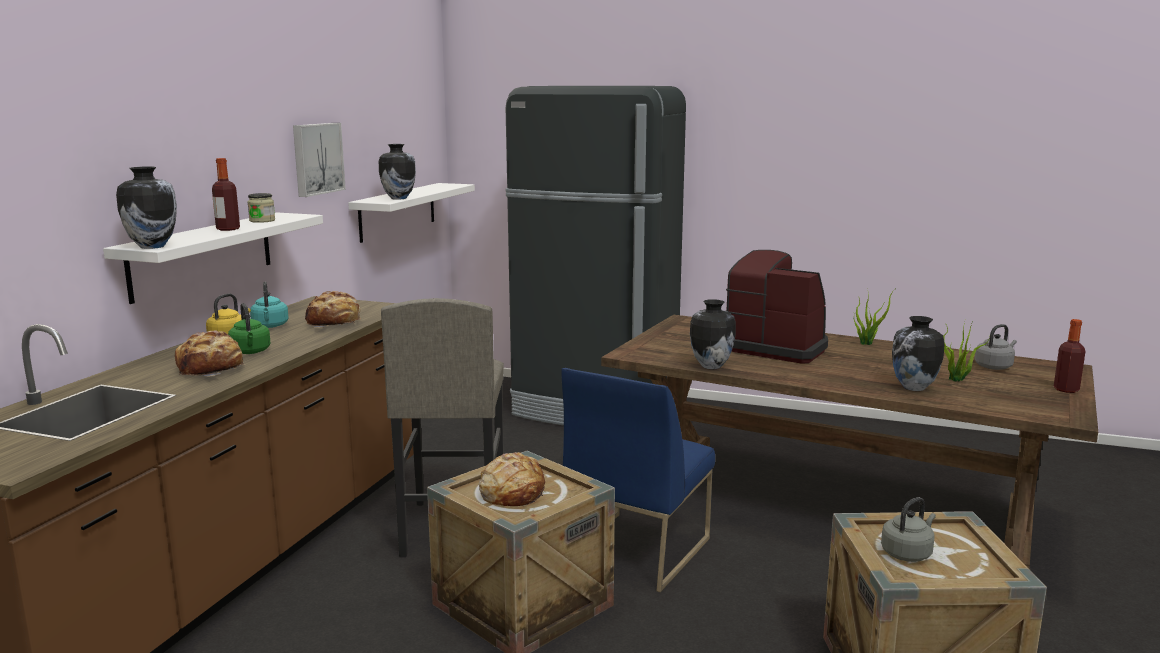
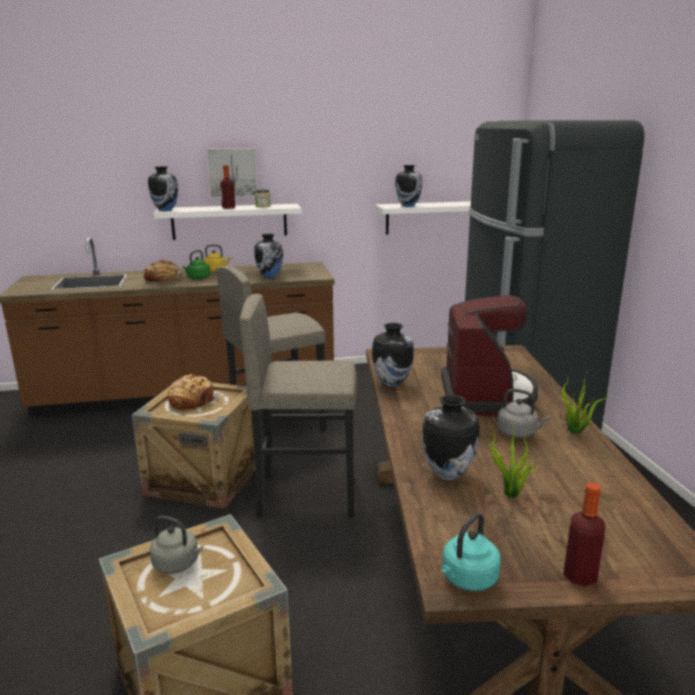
camera: 60 degrees right, 5 degrees up
turquoise kettle [250,282,289,328] -> turquoise kettle moved to [441,513,501,591]
picture [293,123,346,197] -> picture moved to [207,148,258,198]
bread [305,291,361,328] -> vase [254,234,283,278]
blue chair [561,368,715,592] -> grey stool [239,294,357,518]
grey kettle [975,324,1017,370] -> grey kettle moved to [497,389,550,438]

